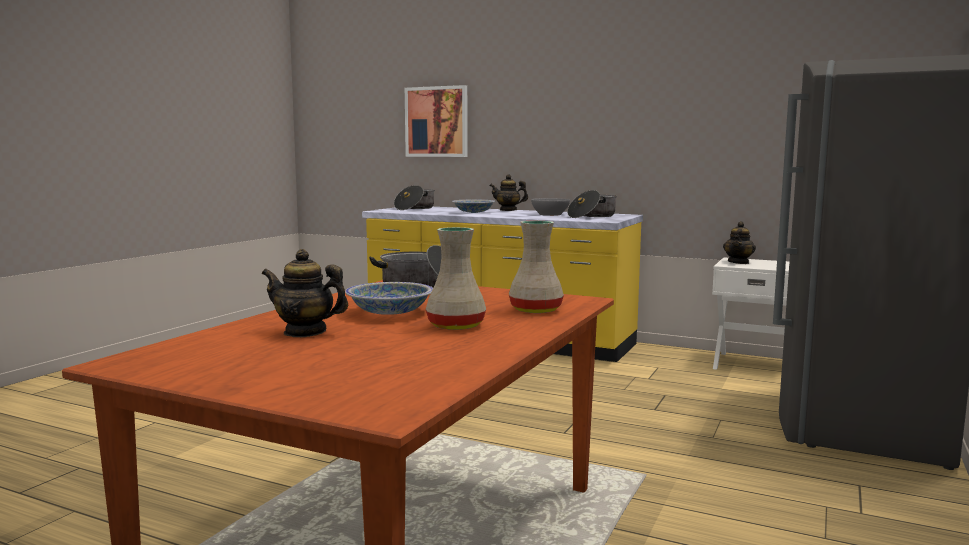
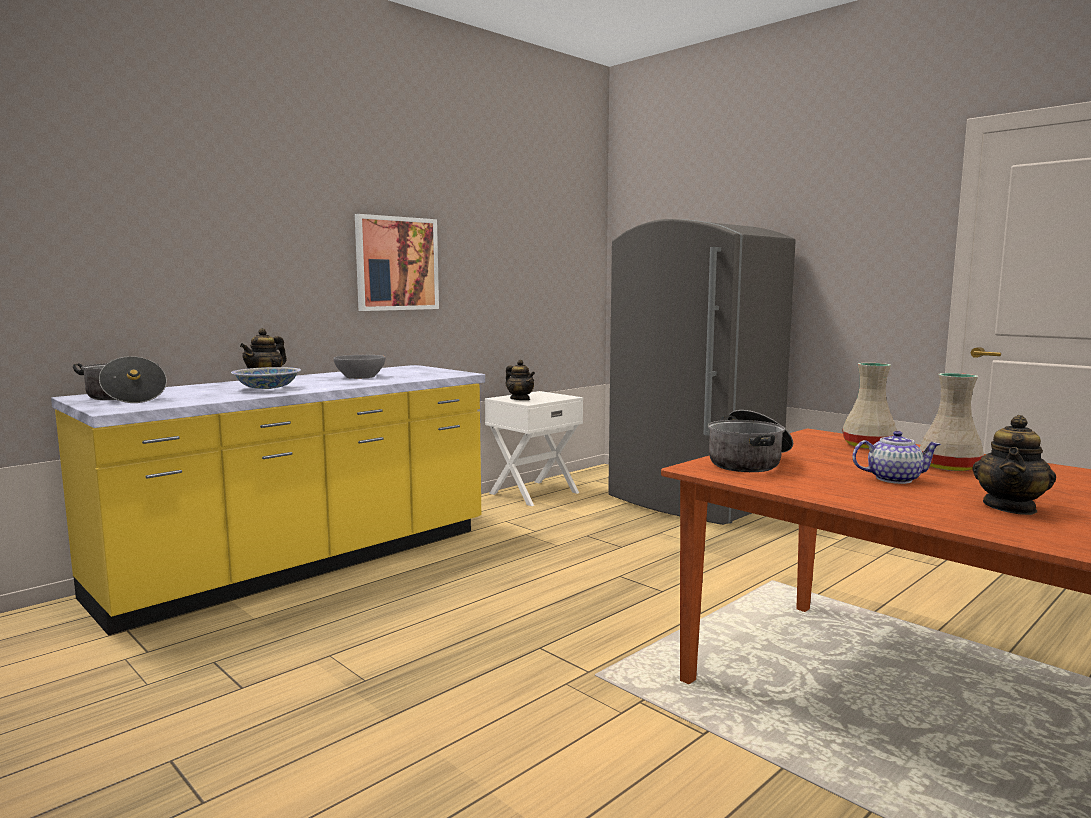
camera: 70 degrees left, 0 degrees up
bowl [345,282,433,315] -> teapot [853,431,941,484]
picture [405,85,467,157] -> picture moved to [355,214,439,311]
cooking pot [567,190,617,218] -> none

